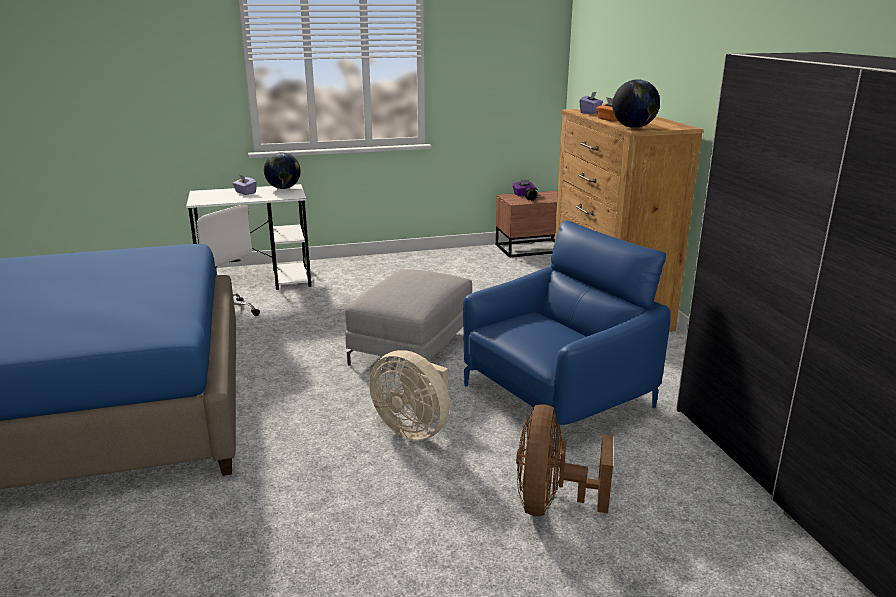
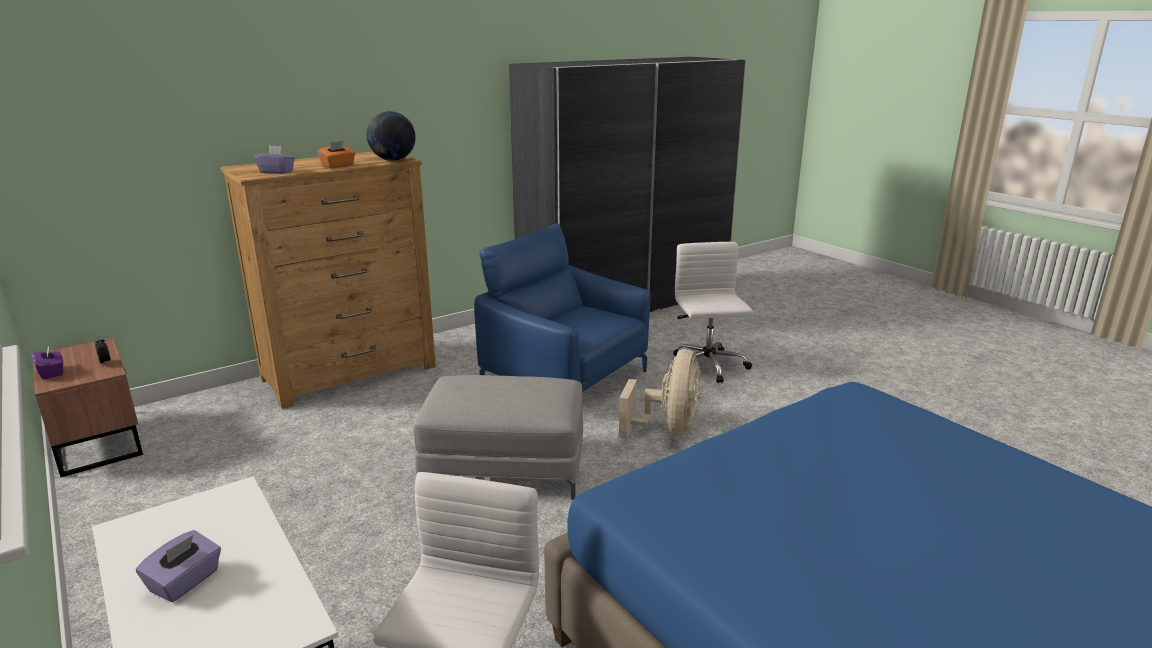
camera: 110 degrees left, 0 degrees up
globe [264,152,301,189] -> none
brown fan [516,405,613,516] -> white office chair [670,242,753,383]

